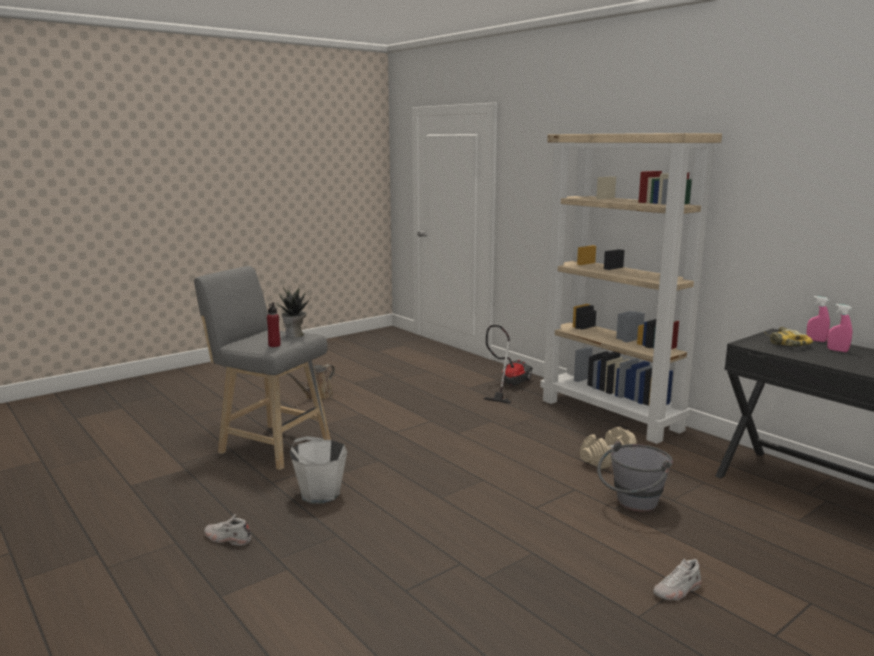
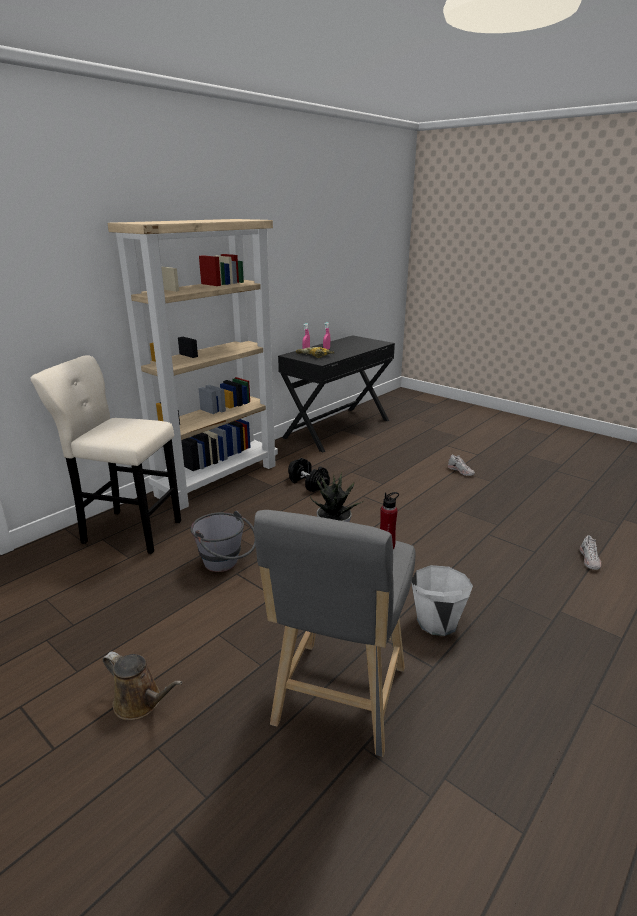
camera: 100 degrees left, 10 degrees up
white shoe [205,514,251,546] -> white shoe moved to [580,535,601,570]
vacuum cleaner [484,325,533,403] -> beige stool [30,355,181,554]
beige dumbbell [580,427,637,469] -> black dumbbell [288,458,330,492]
grey bucket [597,441,673,512] -> grey bucket moved to [191,511,256,572]

